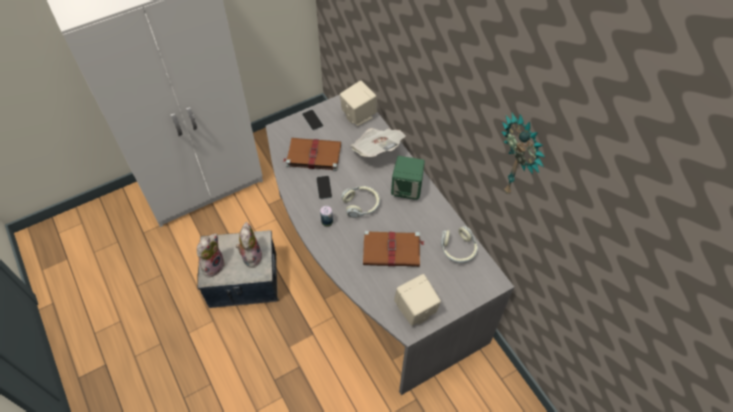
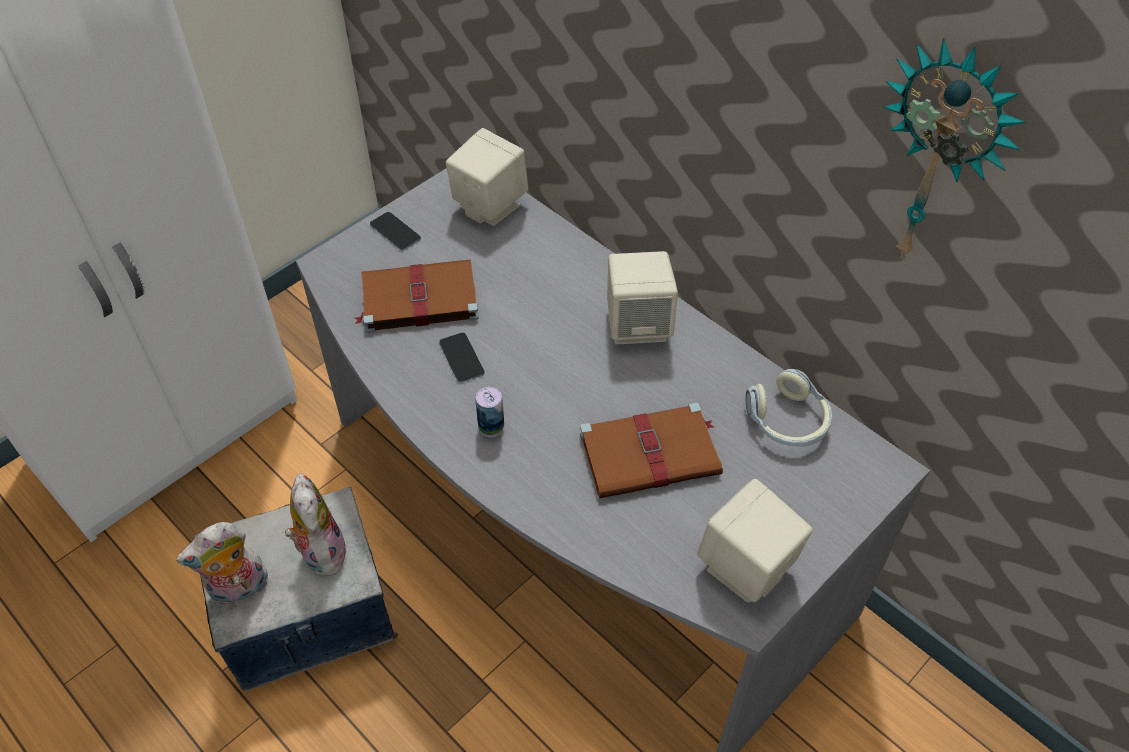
camera: 15 degrees left, 5 degrees down
plush toy [197,234,225,278] -> plush toy turned 135 degrees counterclockwise [176,522,268,607]
headphones [341,186,380,218] -> none
newspaper [350,128,406,157] -> none
green speaker [391,156,425,200] -> beige speaker [607,251,678,344]

